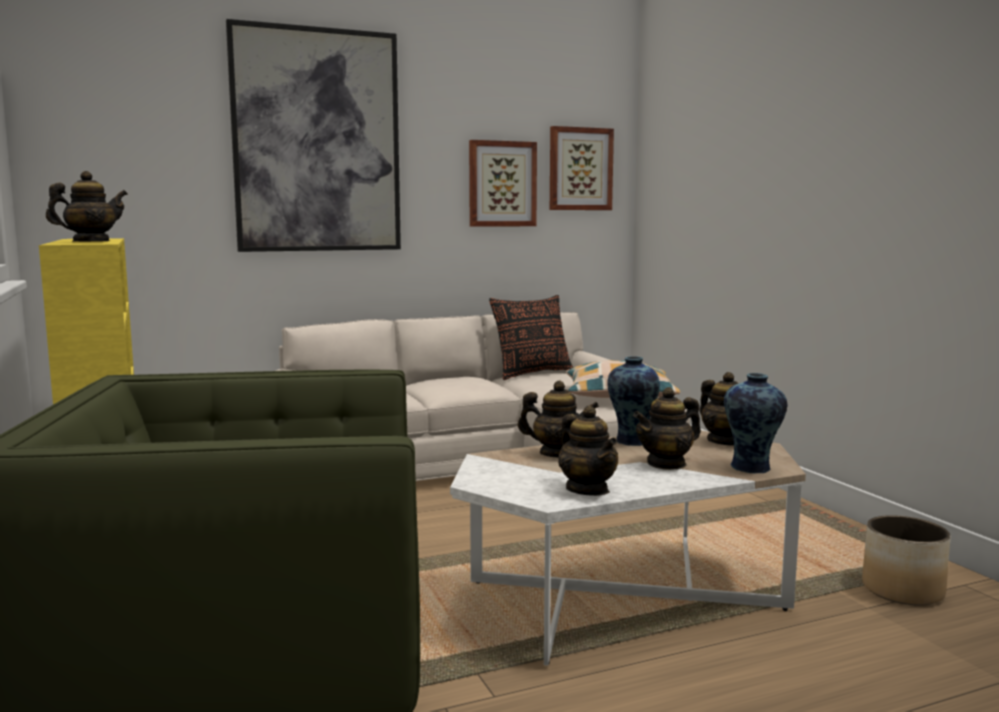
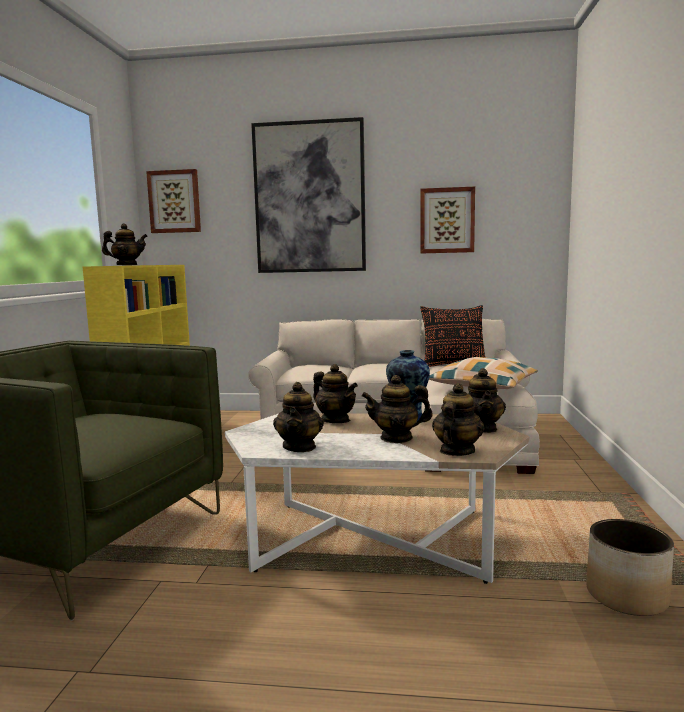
camera: 30 degrees right, 0 degrees up
picture [550,126,614,210] -> picture moved to [146,169,201,233]
vase [724,373,787,474] -> teapot [432,383,484,456]

